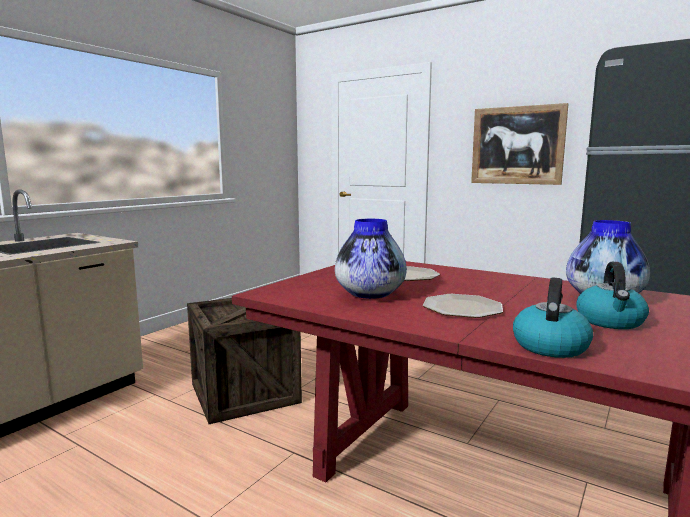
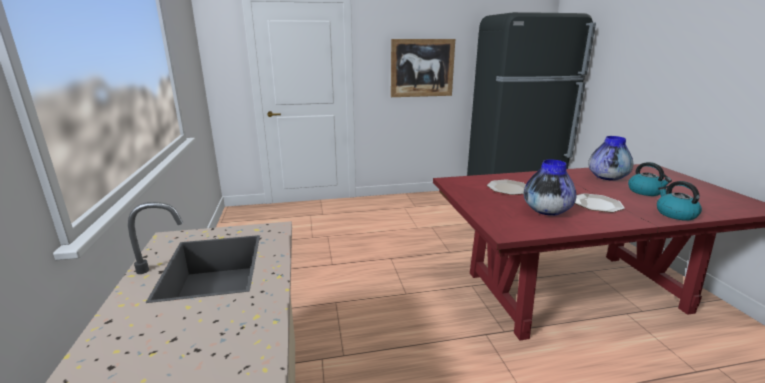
camera: 45 degrees left, 10 degrees up
crate [187,298,302,424] -> none

